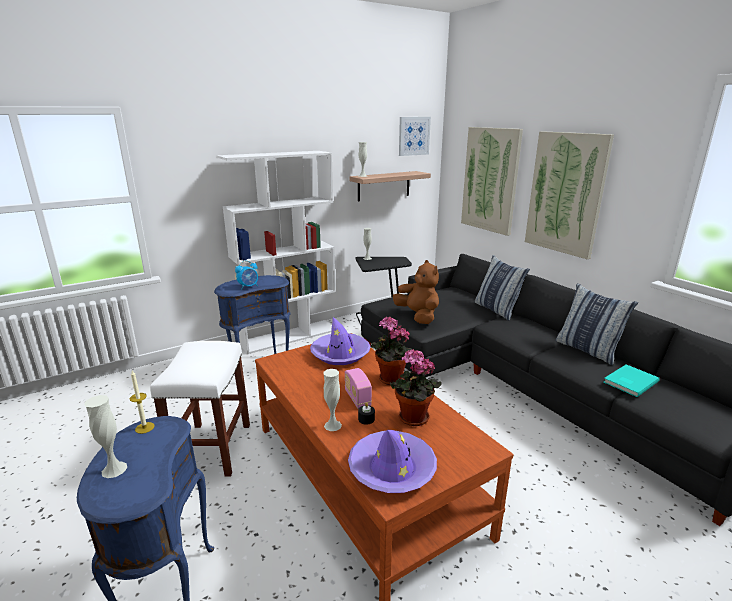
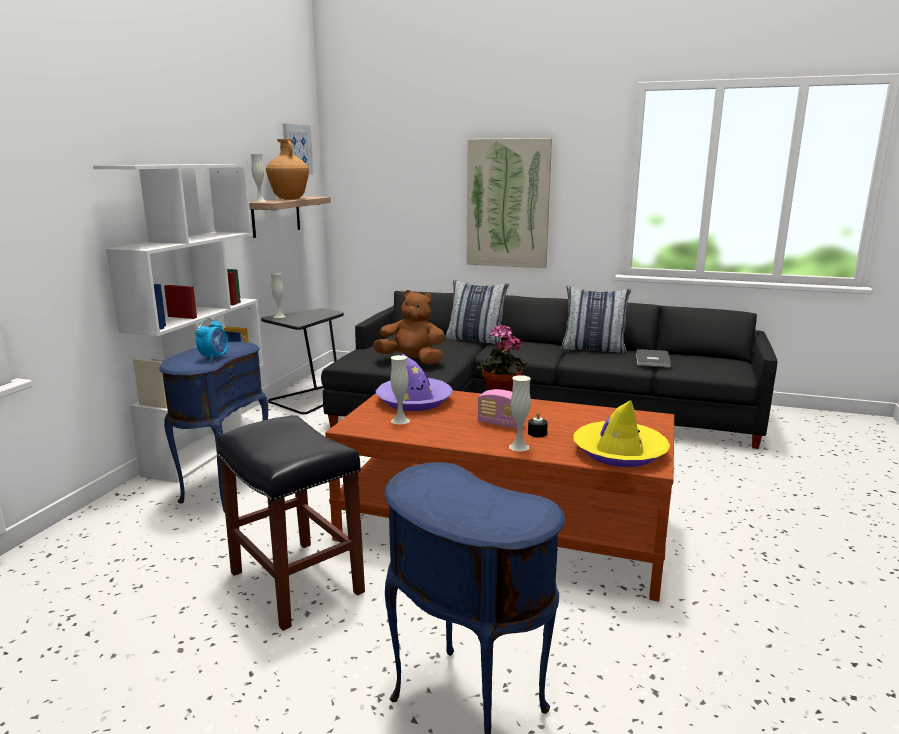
camera: 40 degrees left, 5 degrees down
white vase [84,395,127,478] -> white vase moved to [390,355,410,425]
candle [129,371,155,434] -> none
white stool [150,341,250,477] -> black stool [216,415,365,631]
purple hat [348,430,437,493] -> yellow hat [573,400,670,467]
potted plant [390,349,442,426] -> none
picture [461,127,523,236] -> none
turquoise book [604,364,660,397] -> grey book [636,349,672,367]
none -> brown vase [266,139,309,200]

